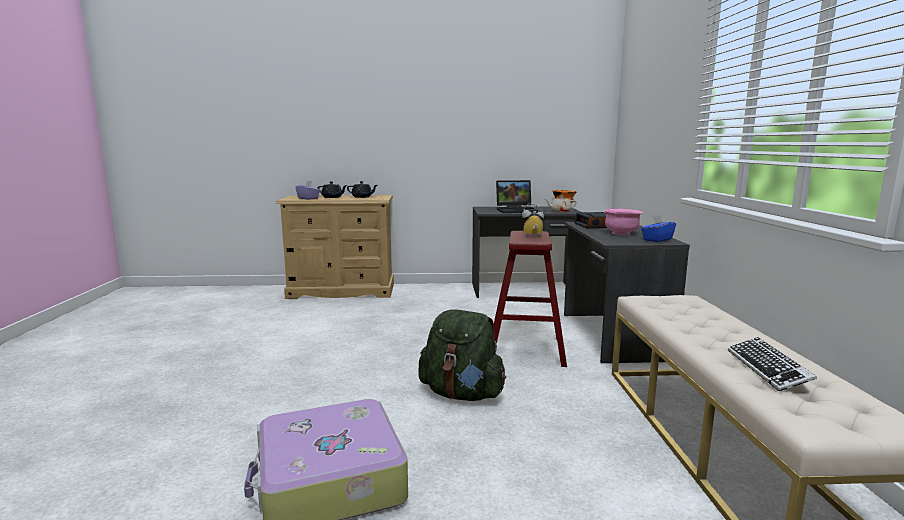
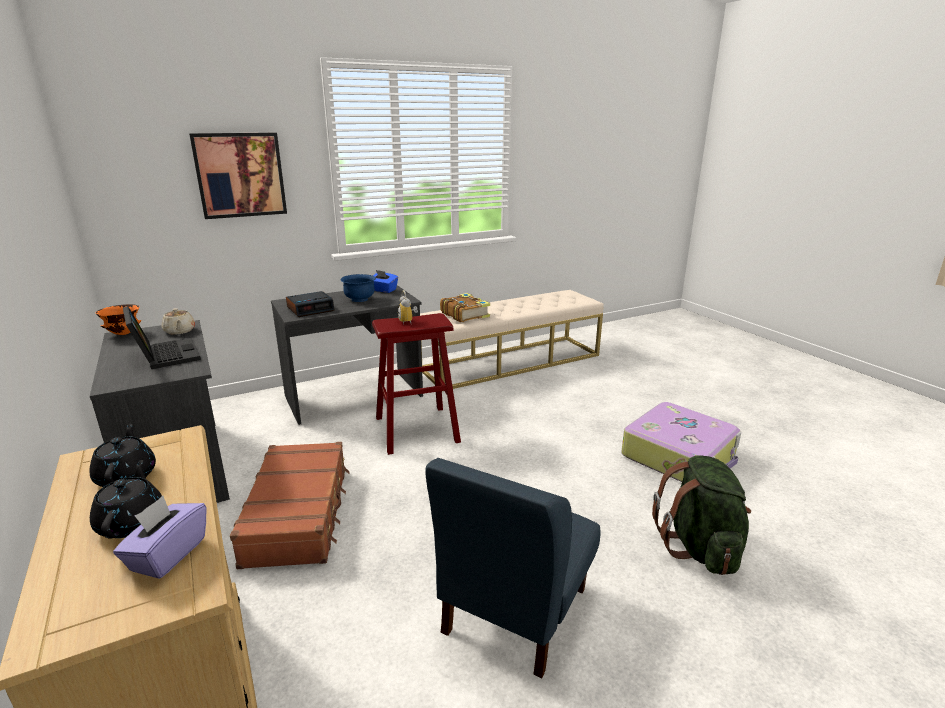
camera: 115 degrees left, 10 degrees up
green backpack [418,309,506,401] -> green backpack moved to [652,455,751,575]
pink bowl [604,209,643,235] -> blue bowl [340,274,376,302]
keyboard [728,337,817,391] -> none
none -> picture [189,133,287,219]
none -> brown suitcase [230,442,350,569]
none -> blue chair [425,458,600,678]
none -> book [440,293,490,322]

